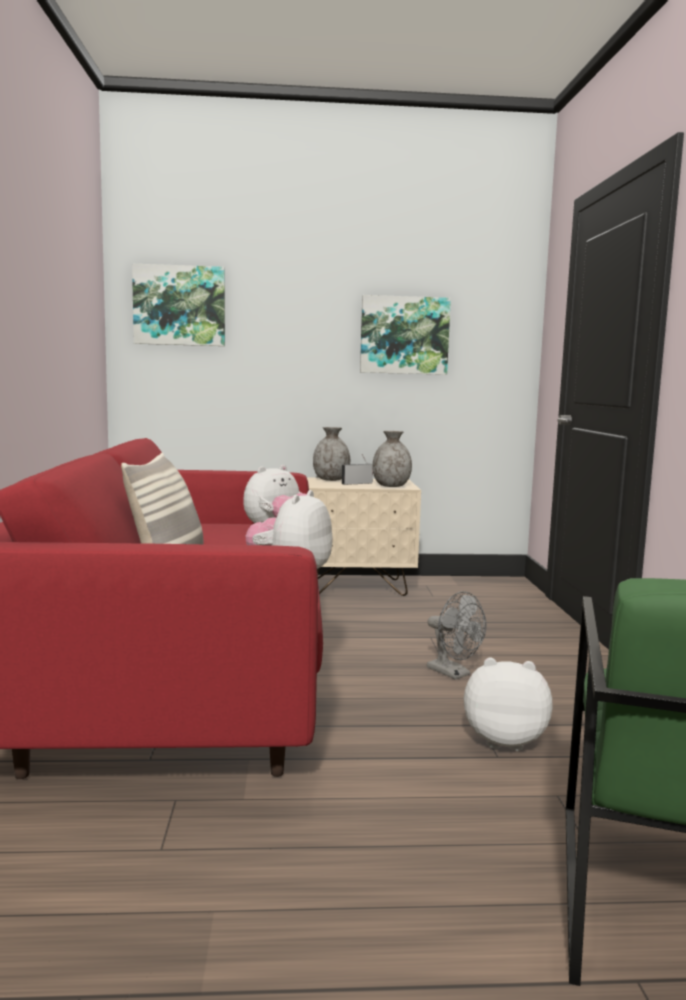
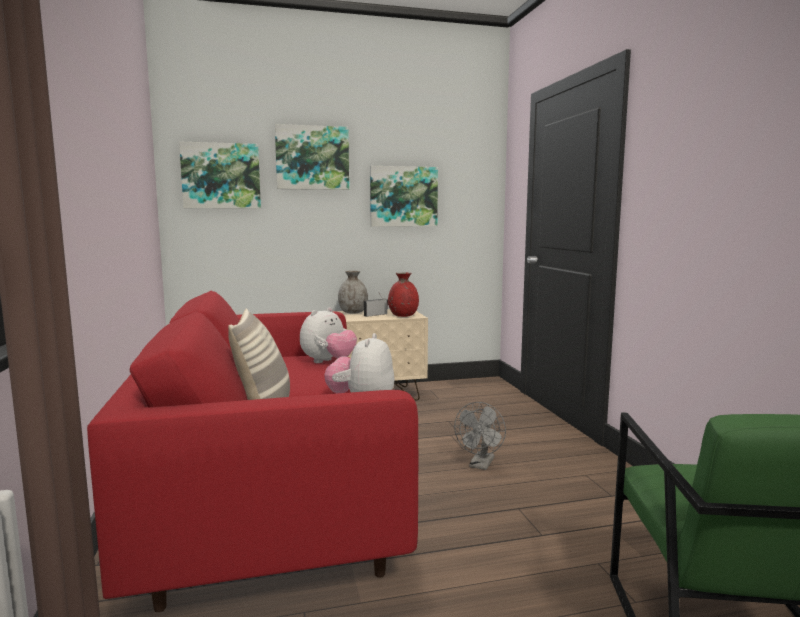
camera: 10 degrees left, 0 degrees up
grey vase [372,431,412,487] -> red vase [388,272,419,317]
grey fan [427,591,487,680] -> grey fan turned 75 degrees clockwise [454,402,506,470]
plush toy [464,658,553,751] -> none
none -> picture [275,124,349,190]

